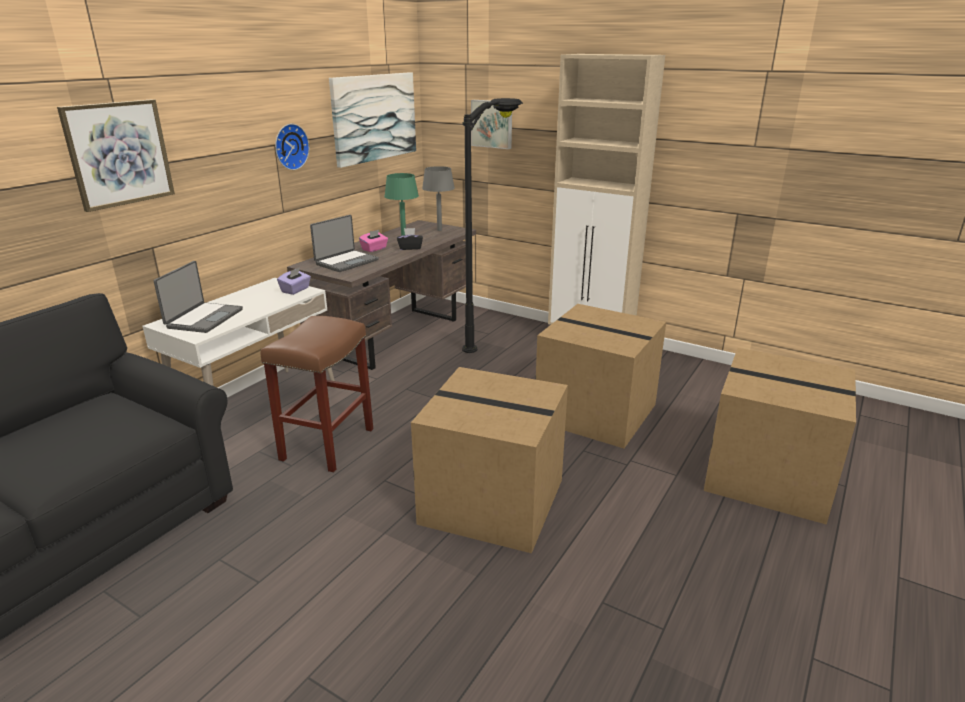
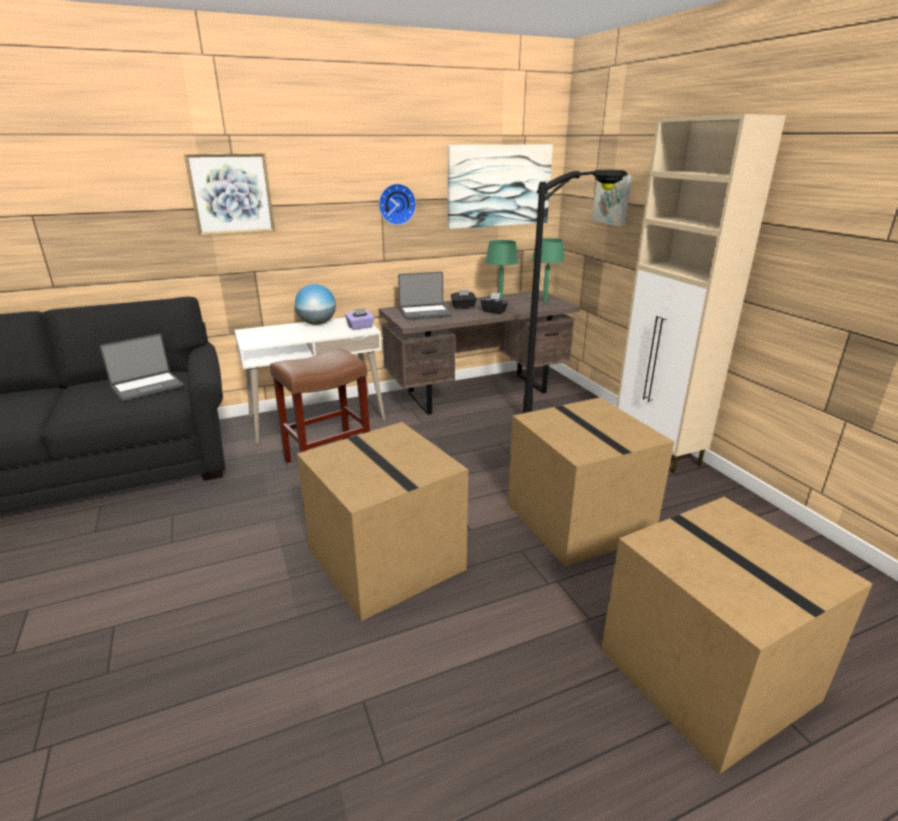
camera: 35 degrees right, 0 degrees up
laptop [154,261,243,333] -> laptop moved to [100,334,183,402]
pink tissue box [359,230,388,252] -> black tissue box [451,290,477,309]
grey table lamp [422,166,455,231] -> green table lamp [532,238,565,302]
none -> globe [295,284,336,325]

